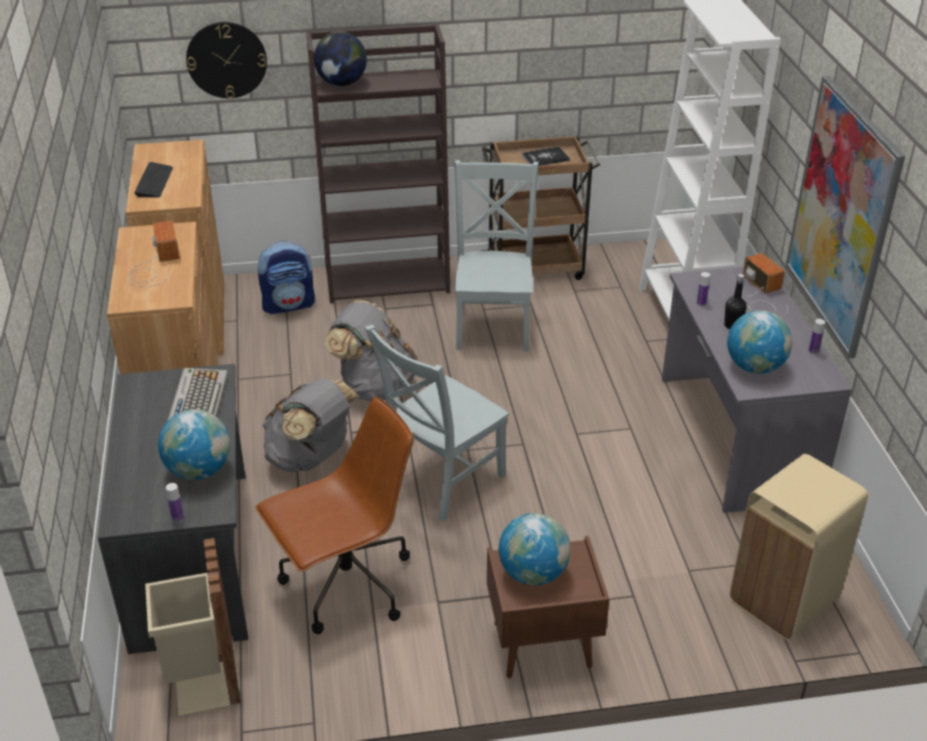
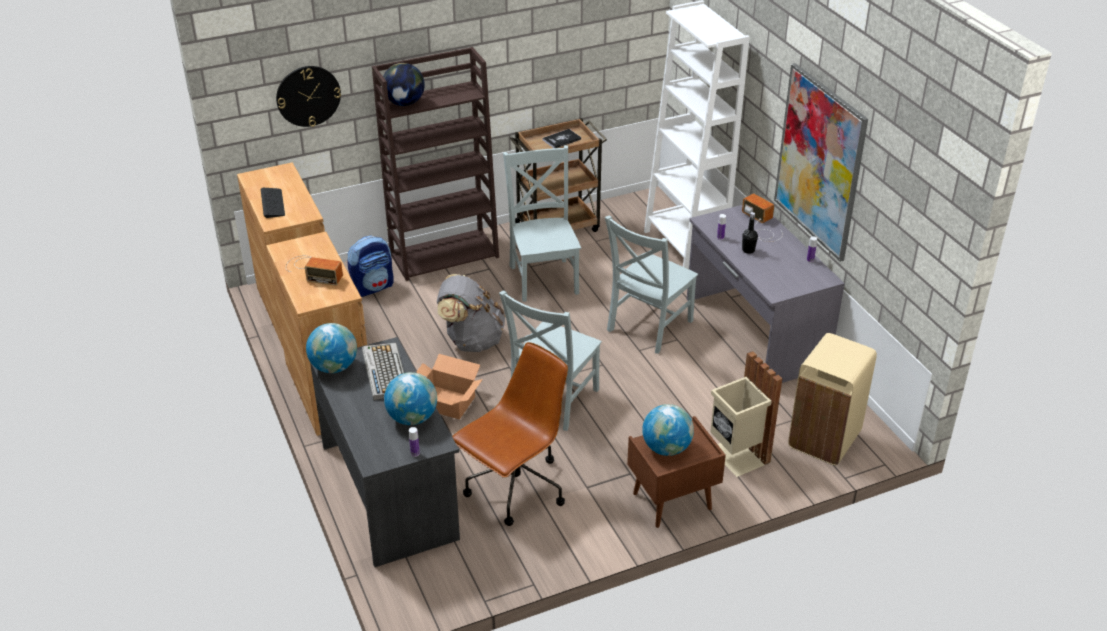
camera: 15 degrees left, 0 degrees up
radio [128,220,180,287] -> radio turned 135 degrees clockwise [286,256,343,286]
beige trash can [145,538,241,716] -> beige trash can moved to [710,351,782,477]
grey backpack [263,379,360,472] -> cardboard box [416,354,483,419]
globe [727,310,792,374] -> globe moved to [306,323,357,373]
none -> grey chair [605,215,698,354]

